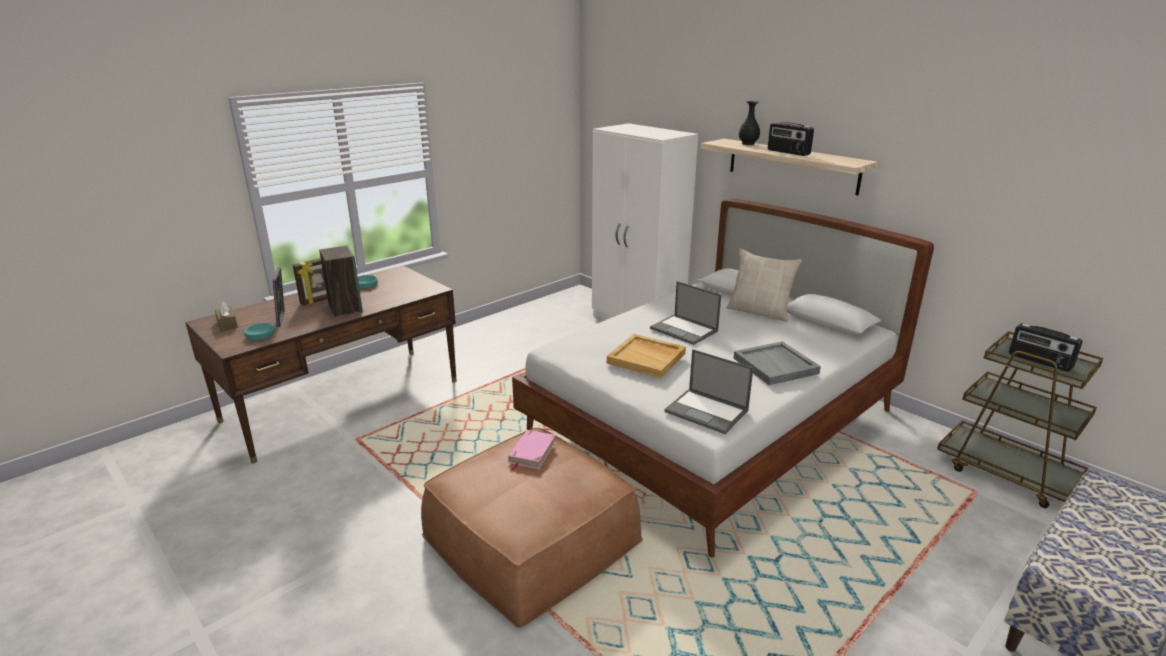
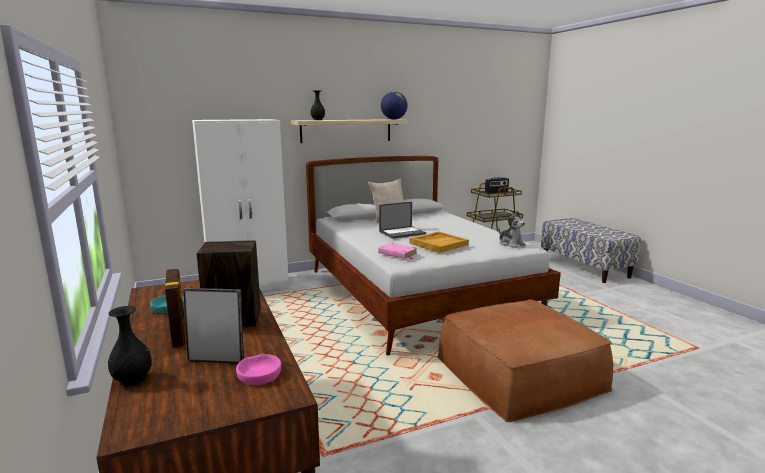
camera: 70 degrees left, 10 degrees down
brown tissue box [215,301,238,331] -> none
turquoise bowl [244,323,275,341] -> pink bowl [236,354,281,385]
pink book [508,430,556,470] -> pink book moved to [378,243,418,259]
laptop [664,349,753,434] -> plush toy [498,211,526,248]
grey tray [733,341,821,385] -> none
radio [768,122,814,156] -> none
none -> black vase [108,306,152,386]
none -> globe [381,91,408,120]

